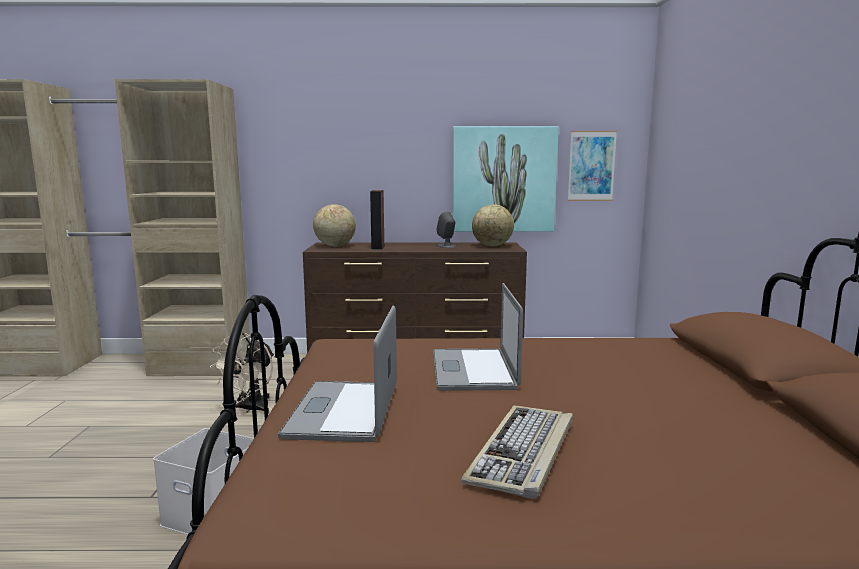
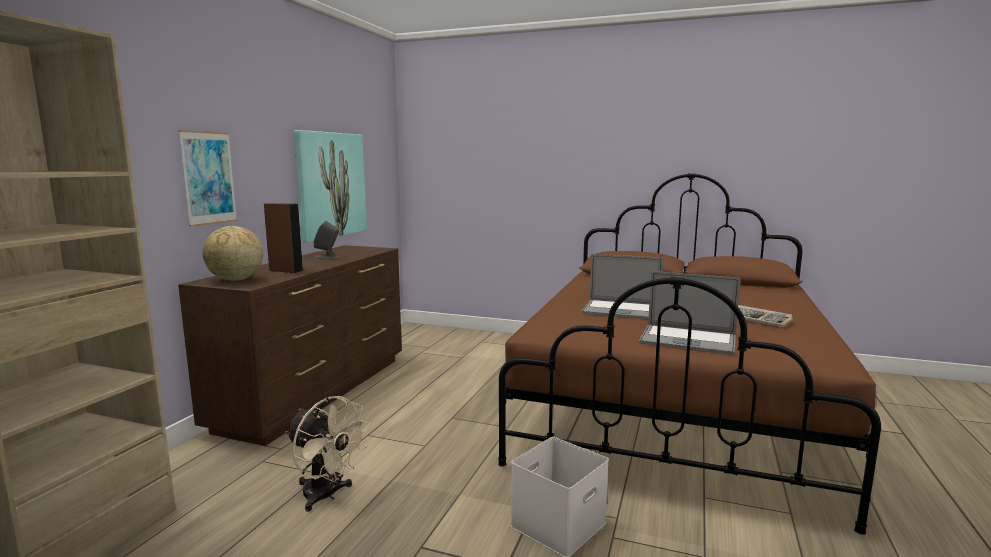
camera: 70 degrees left, 0 degrees up
globe [472,204,514,246] -> none
picture [568,131,617,201] -> picture moved to [178,130,237,227]

